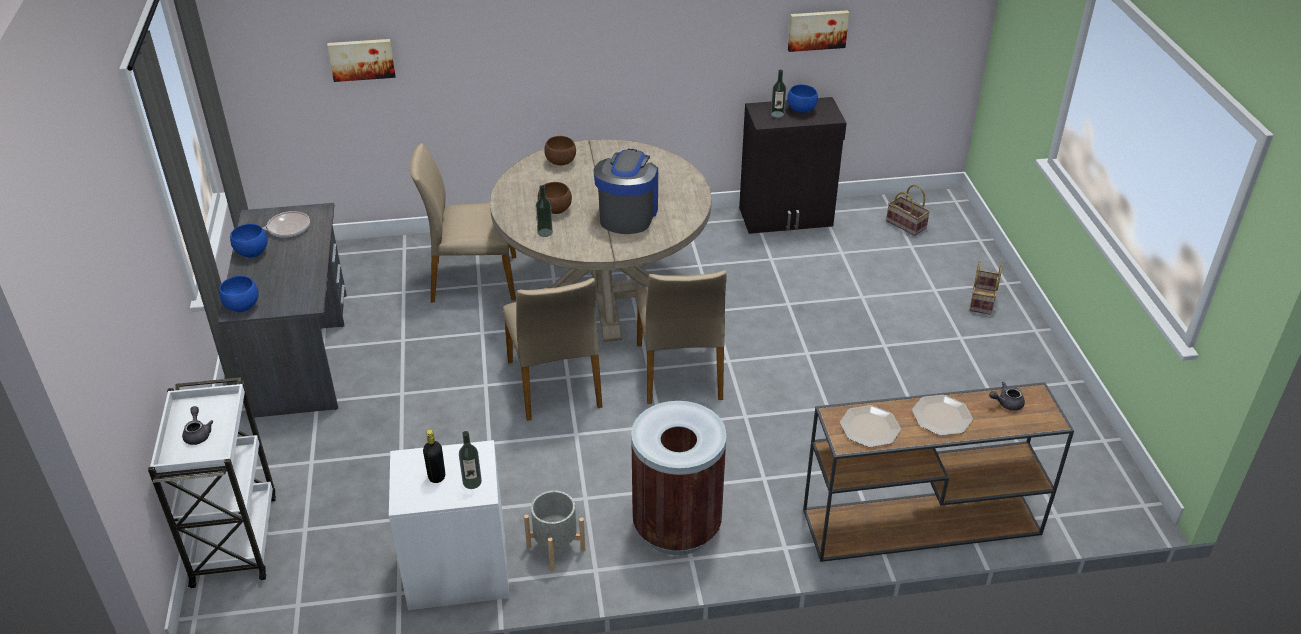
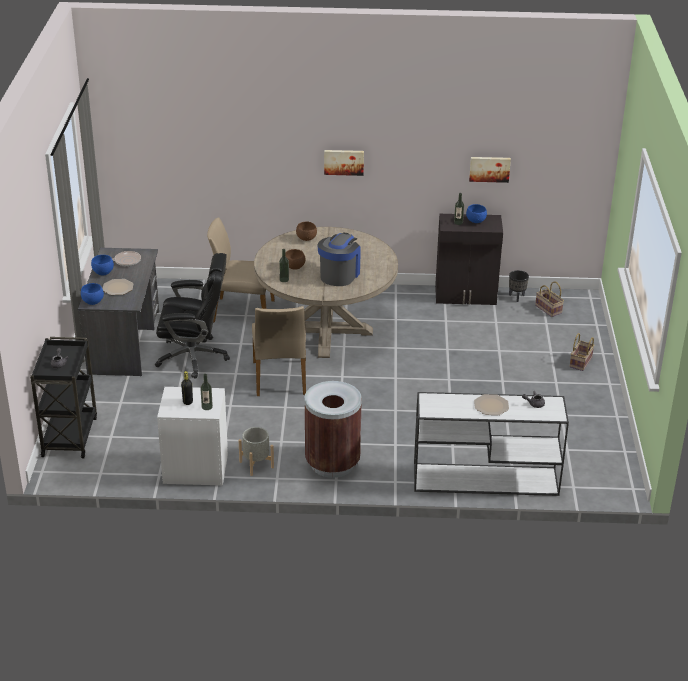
camera: 10 degrees right, 5 degrees down
white cart [148,378,276,588] -> black cart [30,337,97,458]
picture [327,39,395,82] -> picture moved to [324,150,364,176]
beige chair [637,270,727,404] -> none
brown console table [803,382,1074,562] -> white console table [414,392,569,496]
plate [840,405,901,447] -> plate moved to [103,279,133,295]
none -> black office chair [155,253,230,379]
none -> black planter [509,270,529,302]

